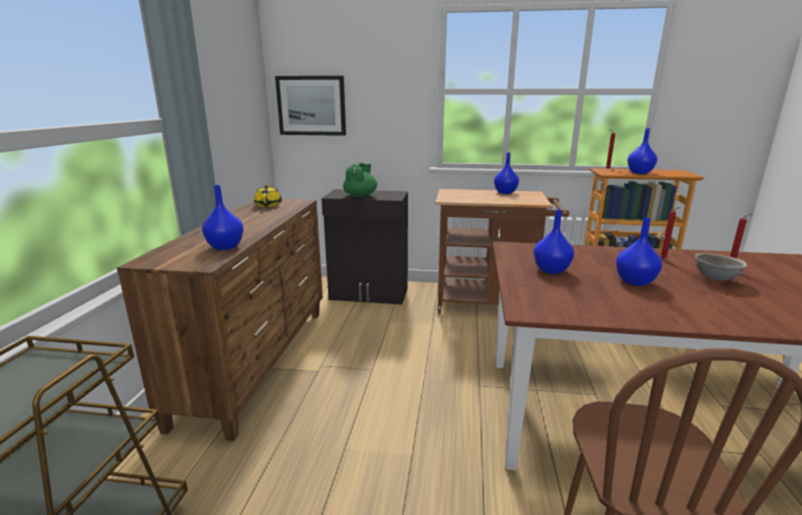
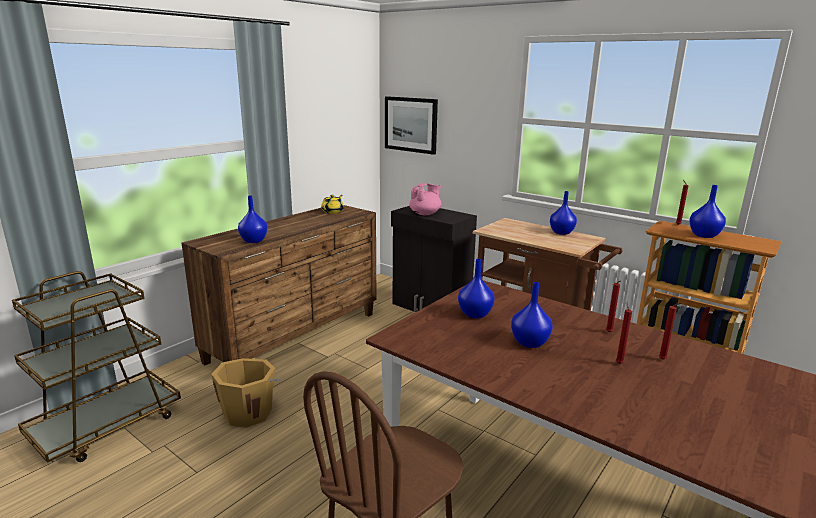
camera: 30 degrees right, 0 degrees up
green teapot [343,163,377,197] -> pink teapot [409,183,441,215]
grey bowl [695,253,747,281] -> red candle [616,302,632,364]
none -> orange bucket [211,358,281,427]

